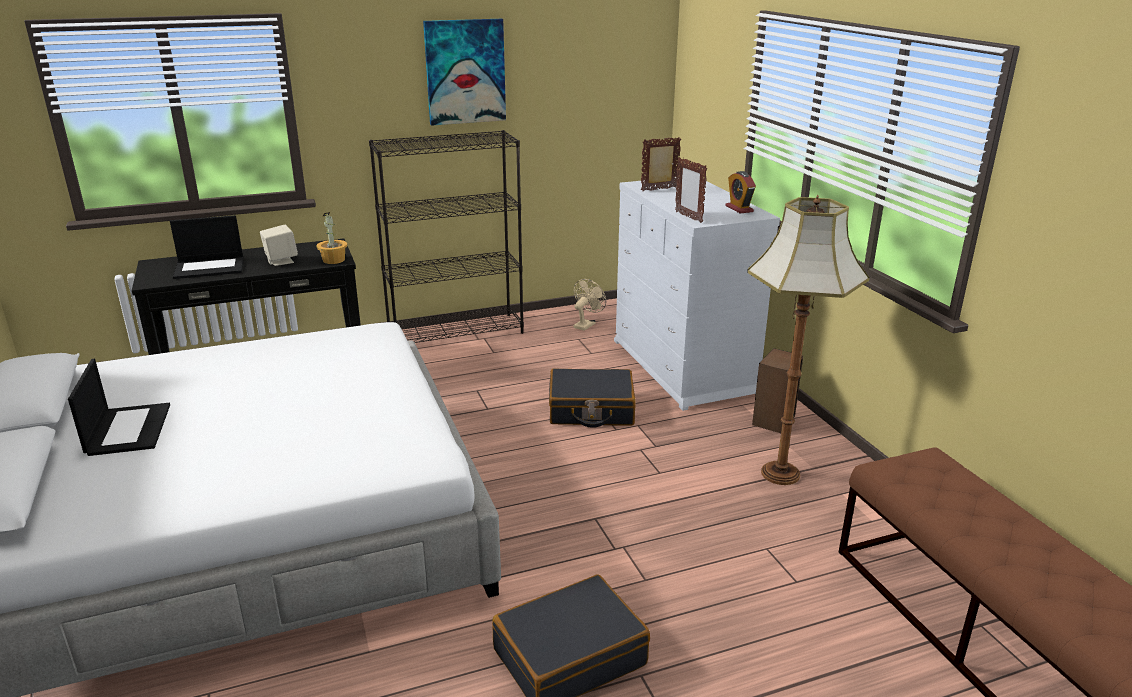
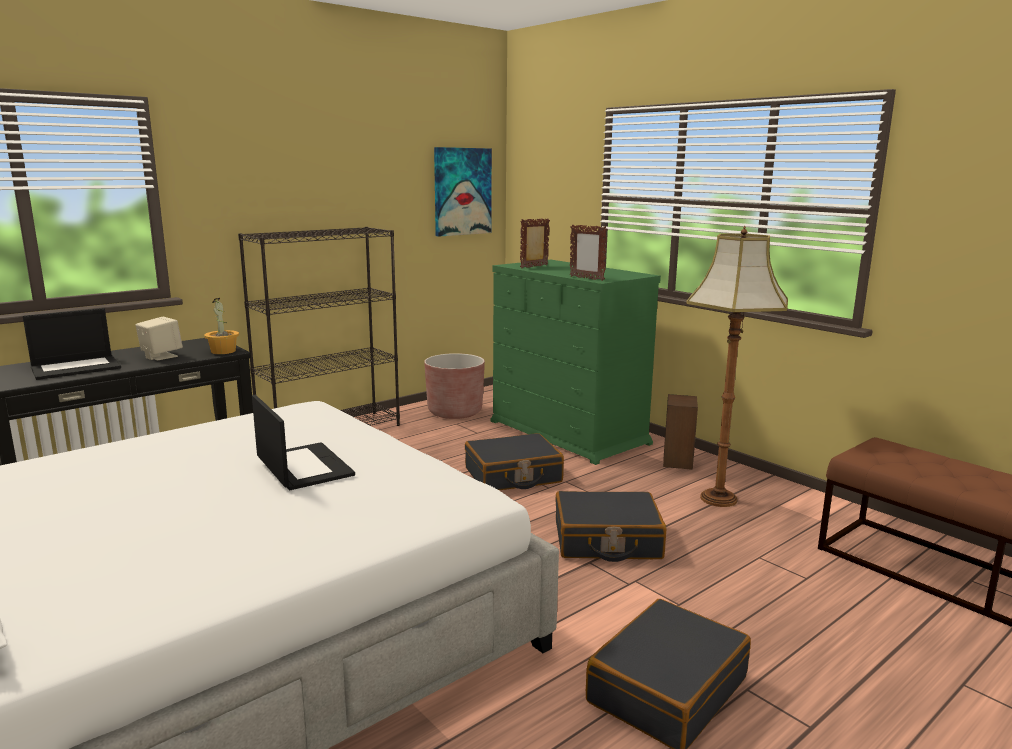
camera: 20 degrees left, 10 degrees down
laptop [68,359,170,456] -> laptop moved to [252,395,355,490]
picture [423,19,506,126] -> picture moved to [434,147,492,237]
beige fan [574,279,606,331] -> brown planter [424,353,485,419]
white dresser [614,177,780,411] -> green dresser [491,260,661,465]
alarm clock [725,171,756,214] -> none
none -> black suitcase [556,491,667,562]

